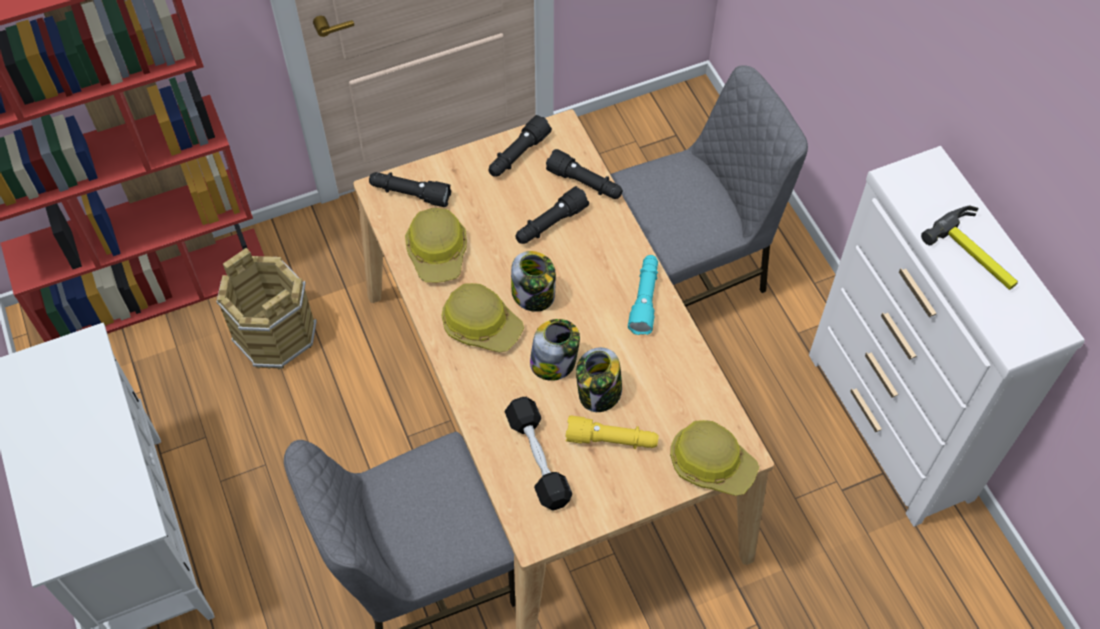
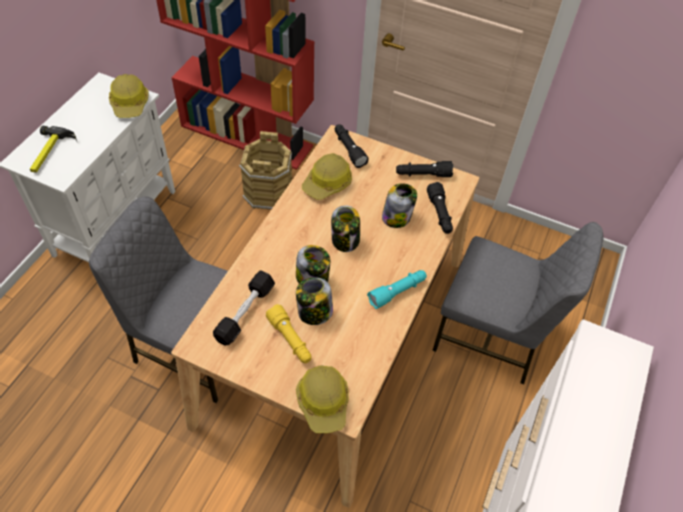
camera: 45 degrees right, 5 degrees down
hard hat [442,283,524,352] -> hard hat moved to [109,74,149,118]
black flashlight [515,186,589,244] -> jar [382,183,417,228]
hammer [921,205,1018,290] -> hammer moved to [30,126,77,173]

